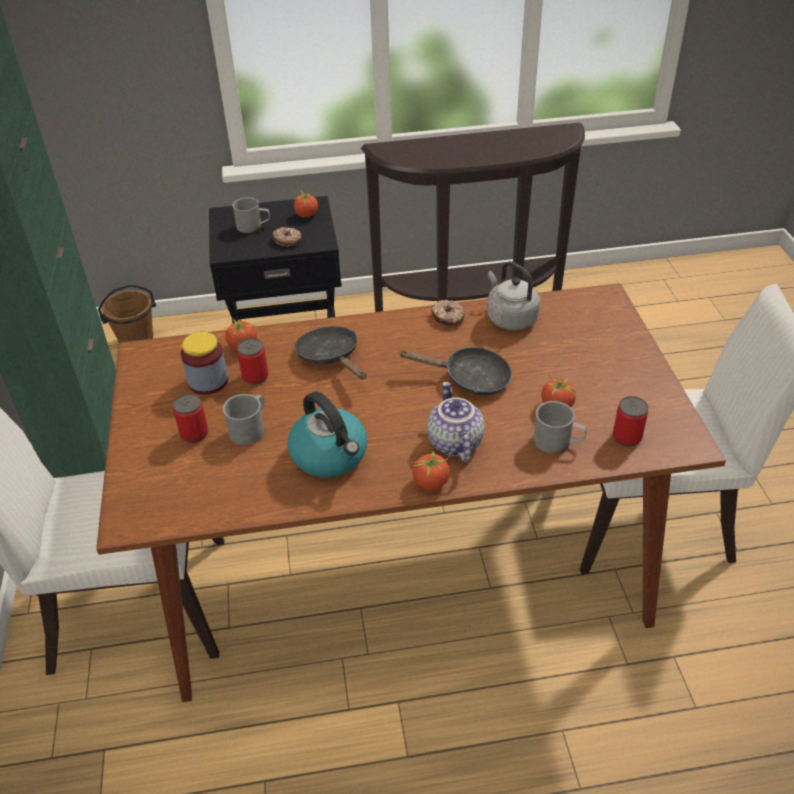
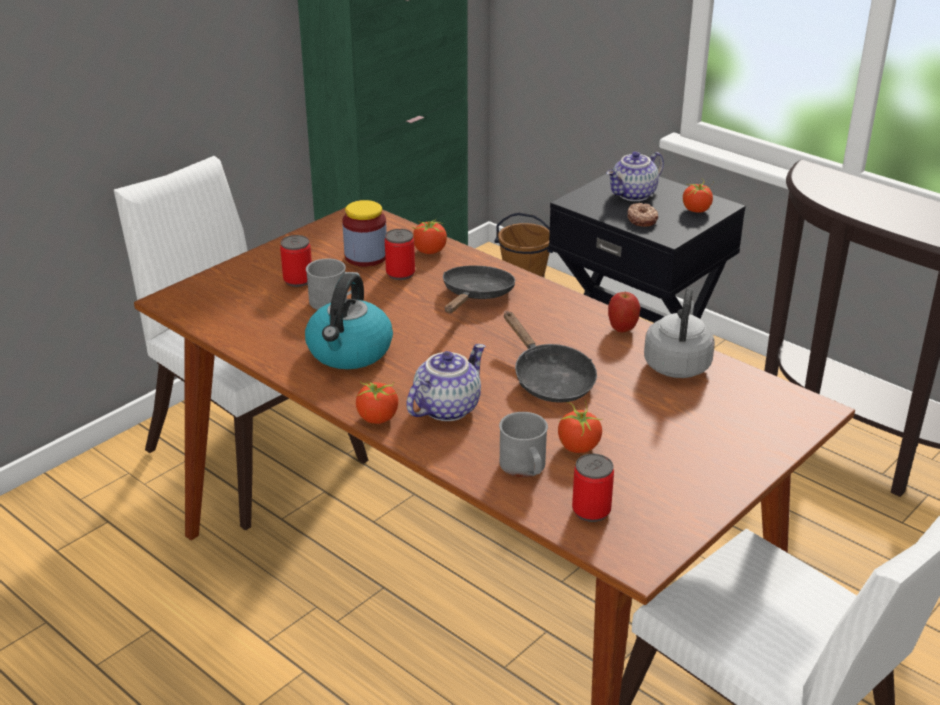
camera: 50 degrees right, 10 degrees down
grey mug [232,197,270,233] -> teapot [606,151,664,201]
donut [431,300,465,326] -> apple [608,292,641,332]

